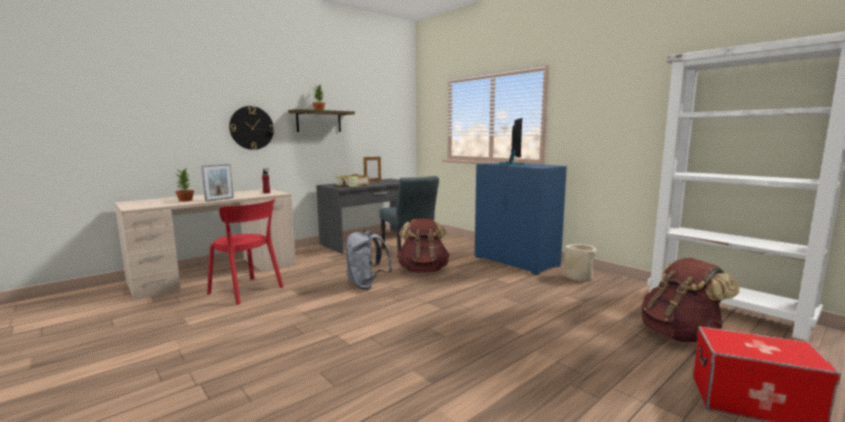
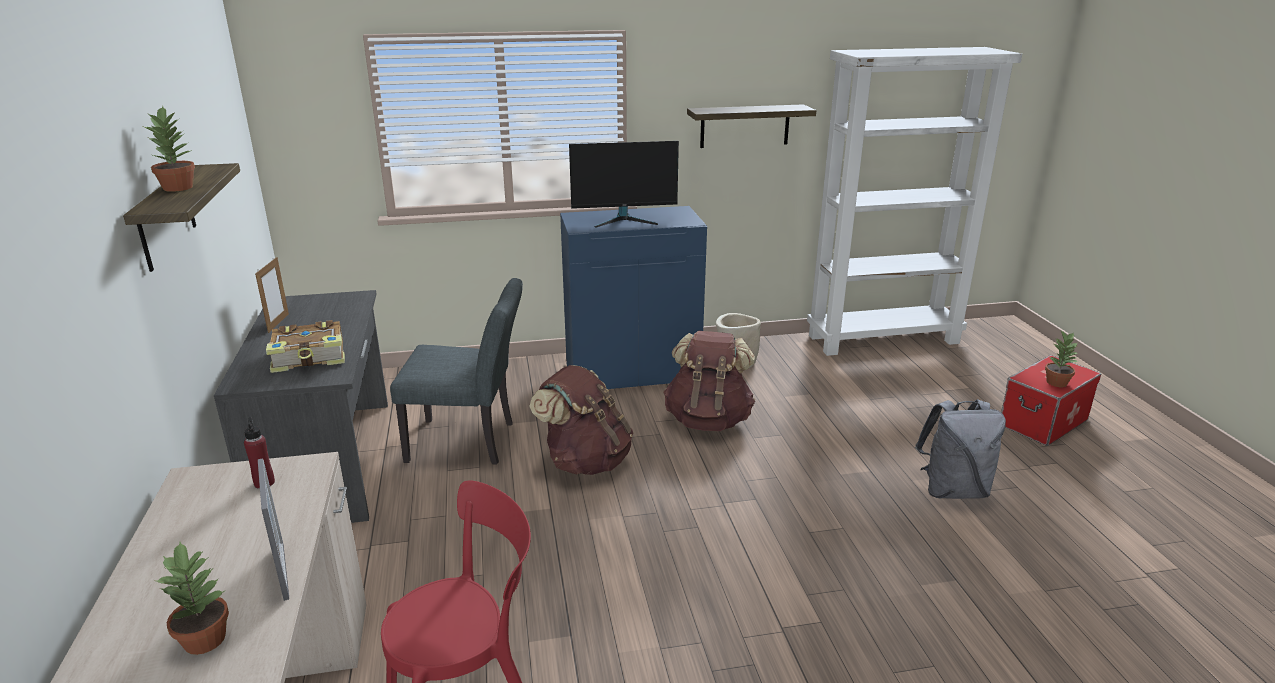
camera: 60 degrees left, 15 degrees up
wall clock [229,106,274,150] -> none
grey backpack [345,230,392,290] -> grey backpack moved to [915,399,1006,499]
monitor [500,118,529,166] -> monitor turned 135 degrees clockwise [569,141,679,228]
brown backpack [642,258,740,342] -> brown backpack moved to [663,331,755,431]
none -> shelf [687,104,816,148]
none -> potted plant [1045,331,1080,387]

